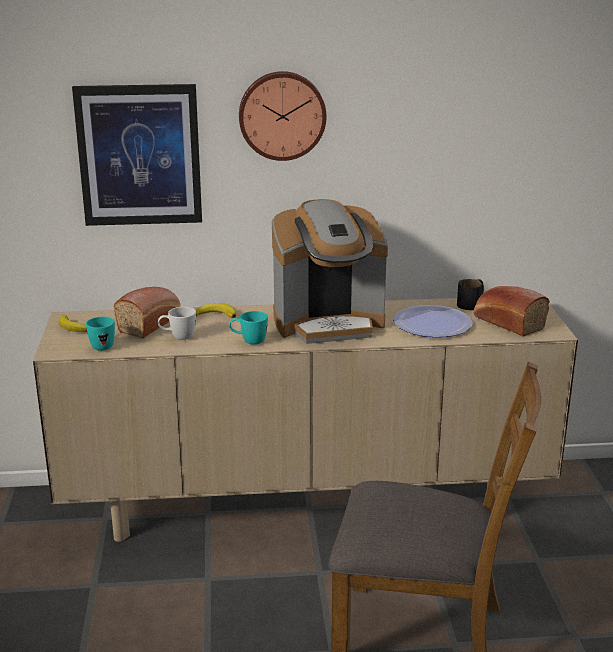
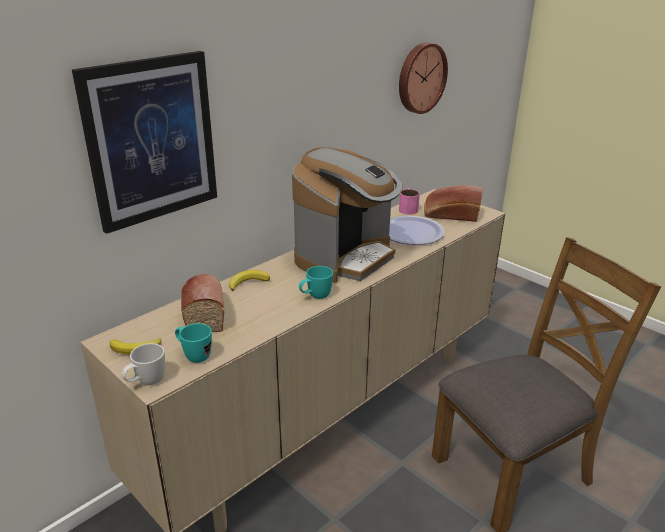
camera: 40 degrees left, 5 degrees up
white mug [158,307,196,340] -> white mug moved to [121,343,165,385]
wall clock [239,71,327,161] -> wall clock moved to [399,42,448,114]
black mug [457,279,484,310] -> pink mug [399,188,420,215]

